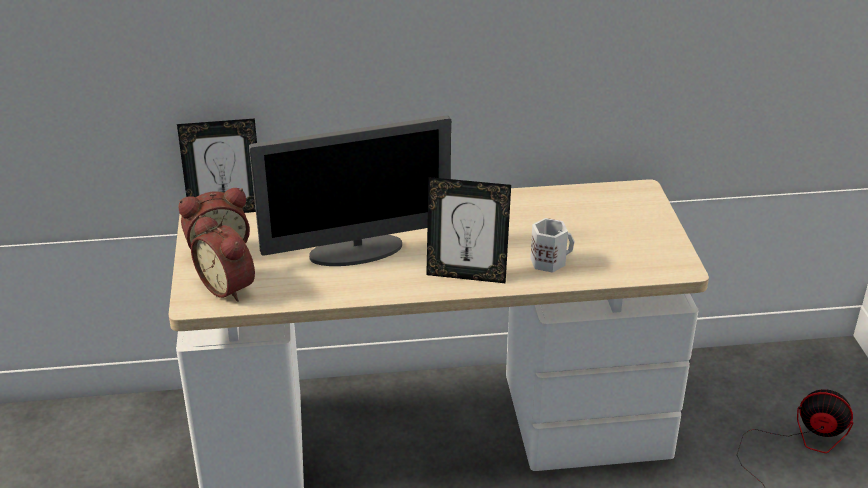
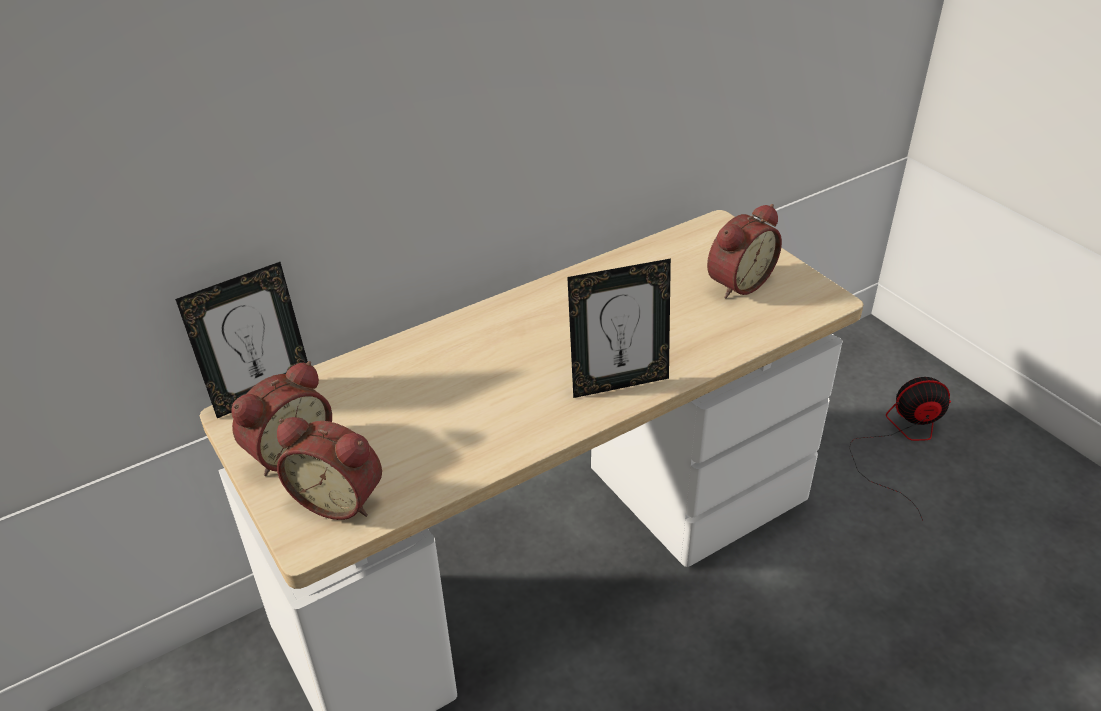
camera: 25 degrees left, 5 degrees up
monitor [249,115,451,266] -> none
white mug [530,218,575,273] -> none
none -> alarm clock [707,204,782,298]

